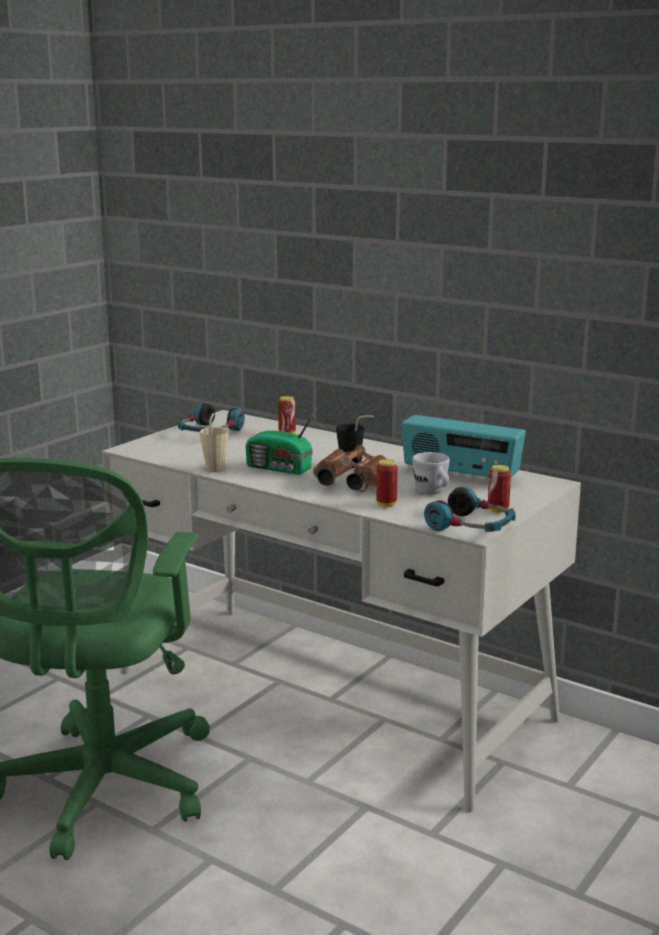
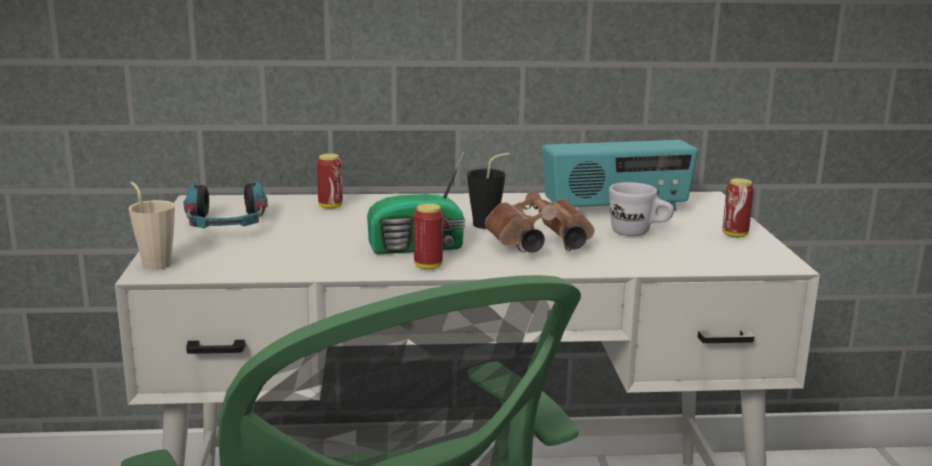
camera: 40 degrees left, 0 degrees up
beige cup [200,413,229,472] -> beige cup moved to [129,182,175,270]
can [376,459,398,507] -> can moved to [414,203,443,270]
headphones [424,486,516,532] -> none

